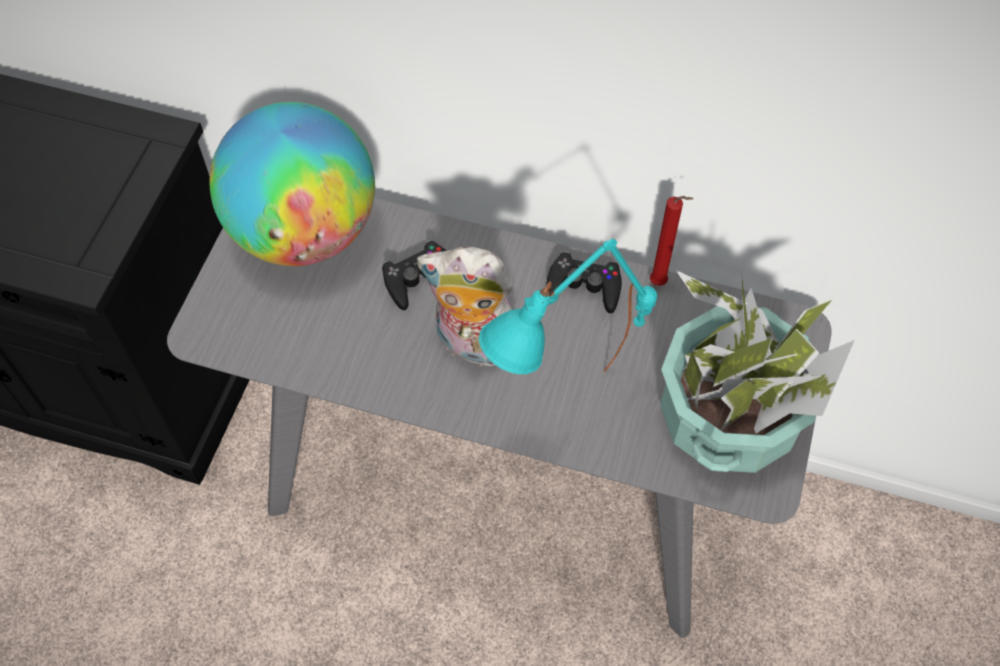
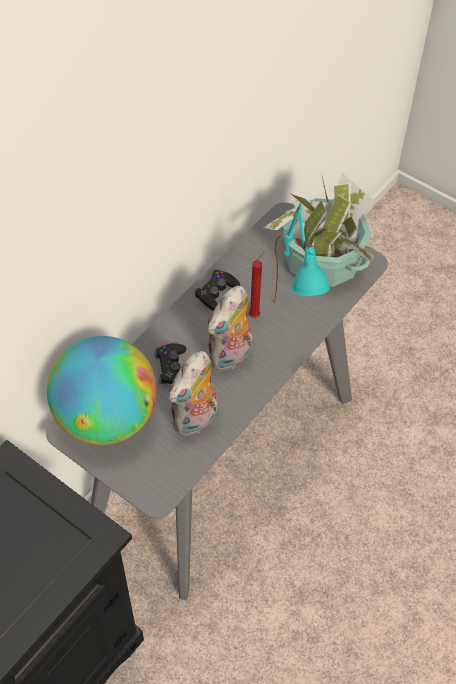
camera: 70 degrees left, 5 degrees down
red candle [650,196,693,286] -> red candle moved to [249,252,265,318]
none -> plush toy [169,351,218,436]

